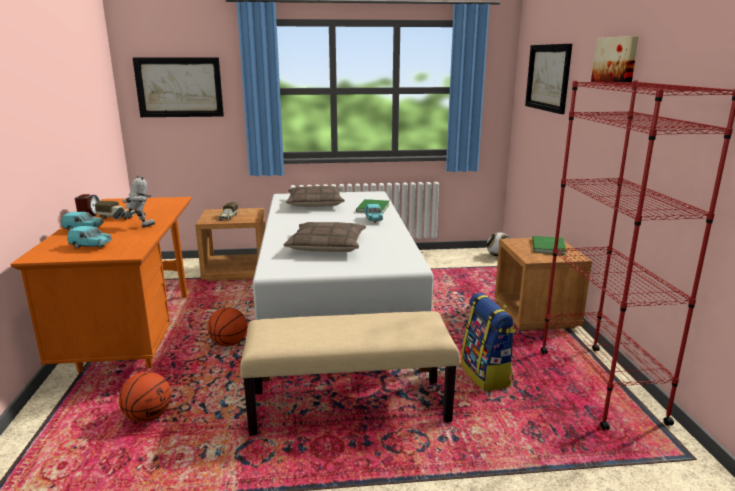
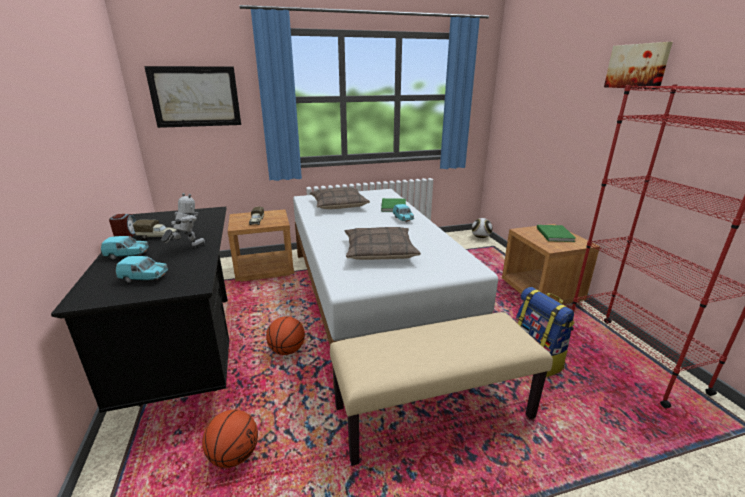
camera: 10 degrees left, 5 degrees up
orange desk [11,197,192,373] -> black desk [51,207,229,413]
picture [525,44,572,114] -> none

